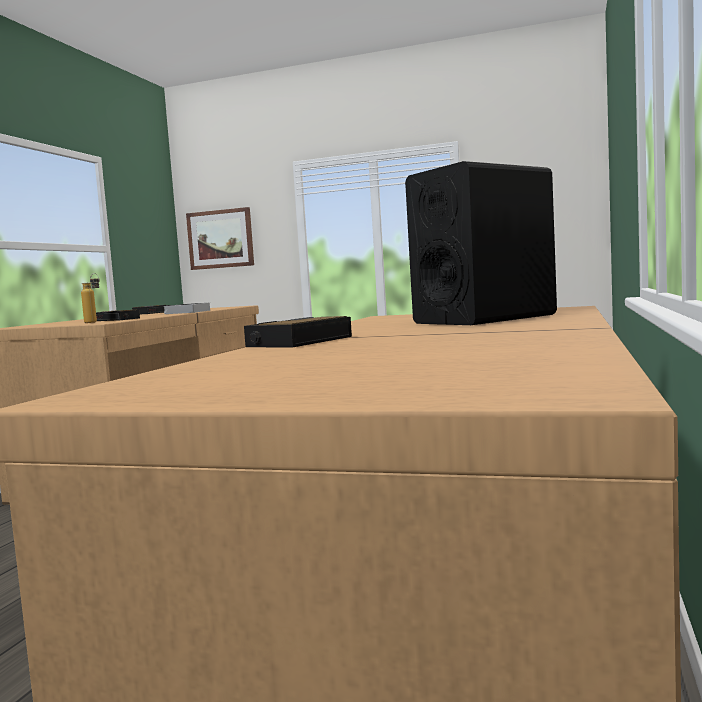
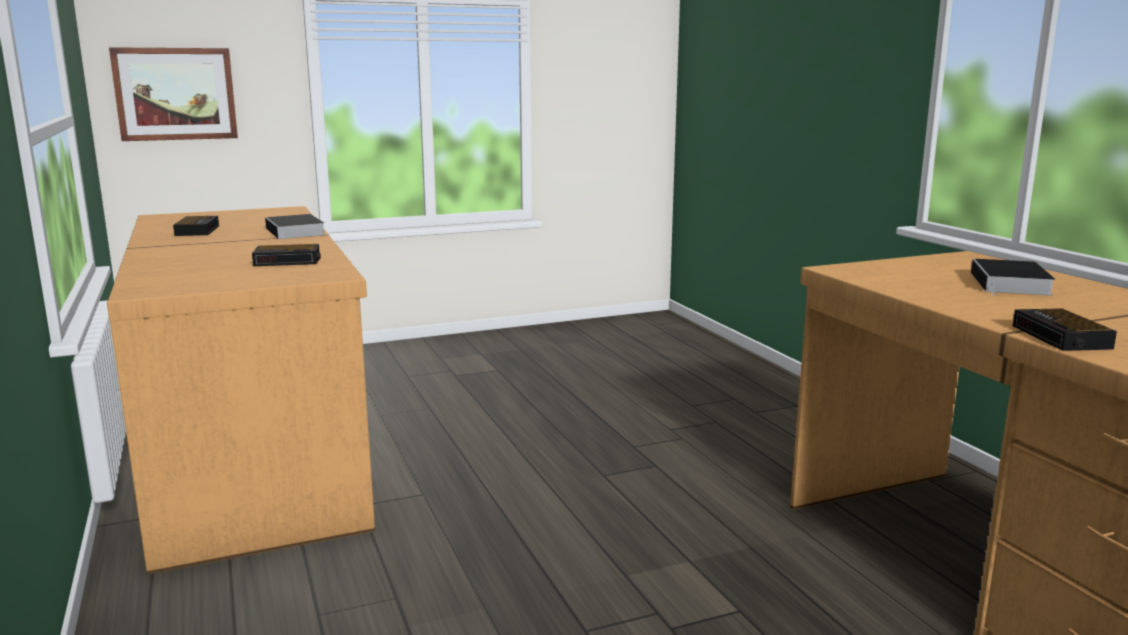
camera: 40 degrees left, 10 degrees up
bottle [81,273,100,323] -> none
black speaker [405,161,557,325] -> book [971,259,1056,296]

